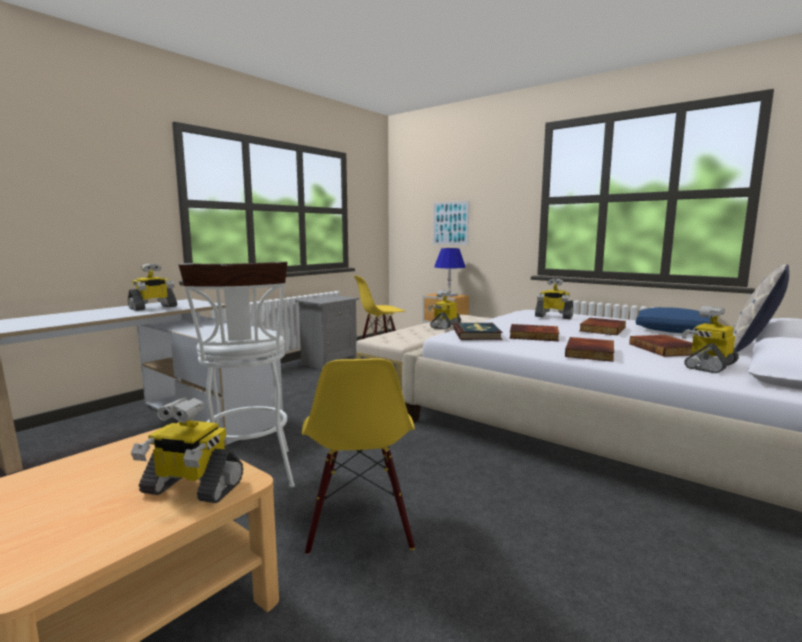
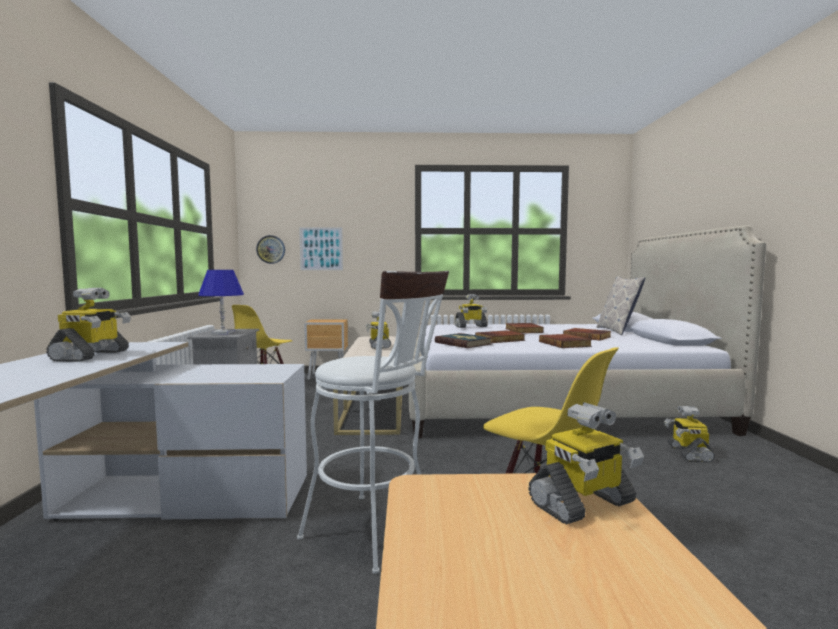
camera: 40 degrees left, 5 degrees down
blue table lamp [434,248,466,297] -> blue table lamp moved to [198,270,244,334]
blue pillow [636,307,712,333] -> none
toy robot [681,306,739,373] -> toy robot moved to [664,406,715,463]
none -> wall clock [256,235,285,264]

